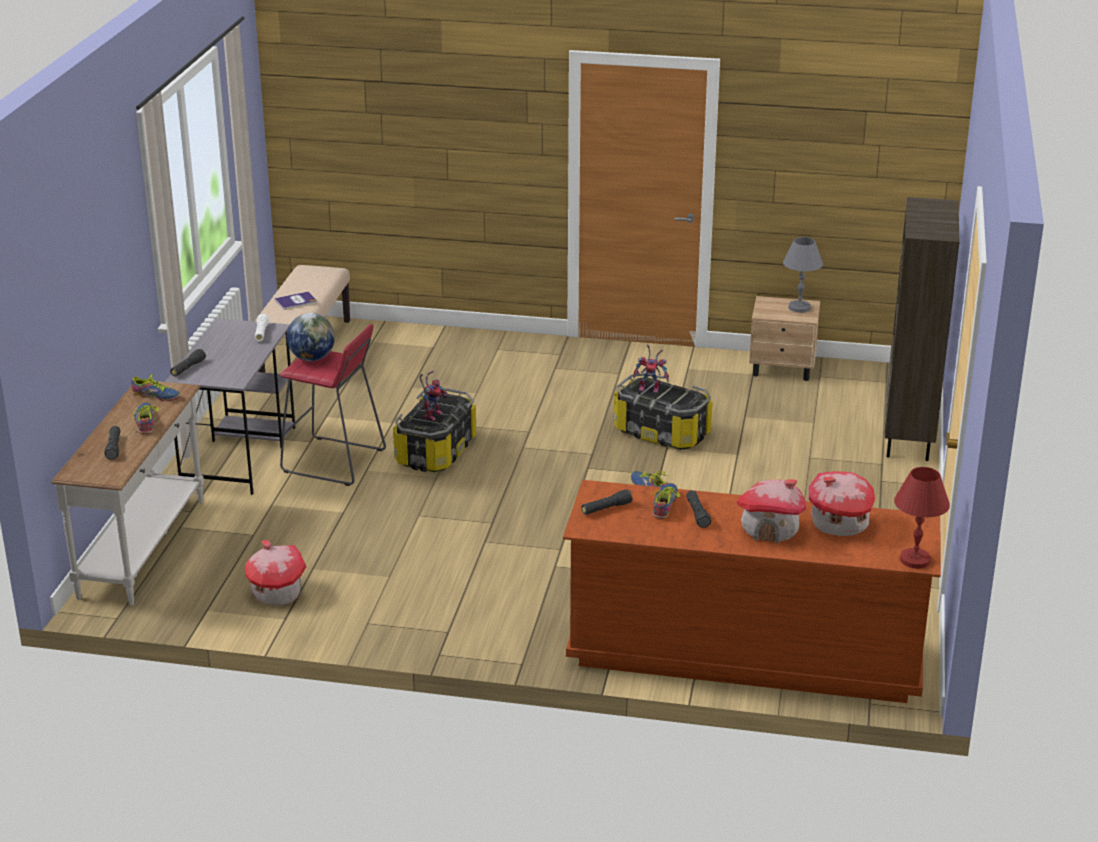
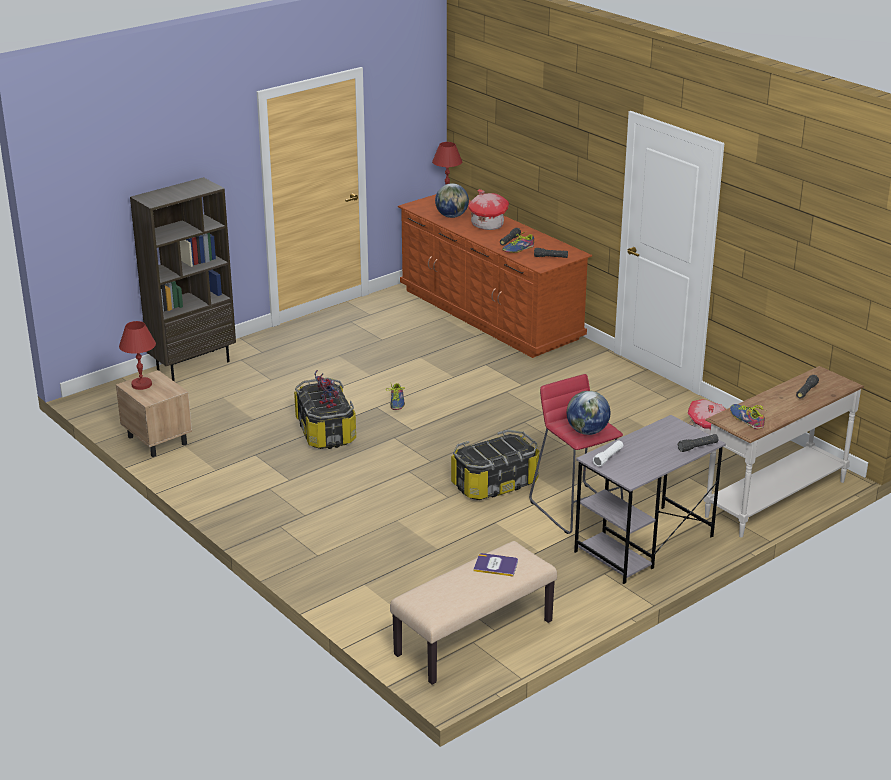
camera: 140 degrees left, 0 degrees up
shoe [134,403,160,434] -> none
toy robot [420,371,448,421] -> none
grey table lamp [783,237,823,313] -> red table lamp [119,321,156,390]
toy house [809,471,875,536] -> globe [435,183,469,218]

